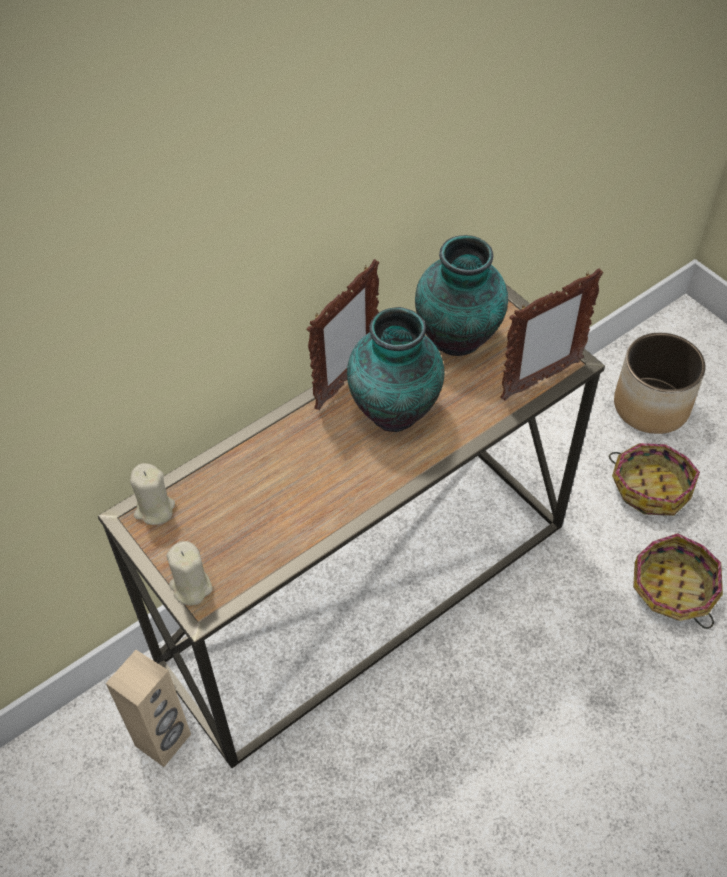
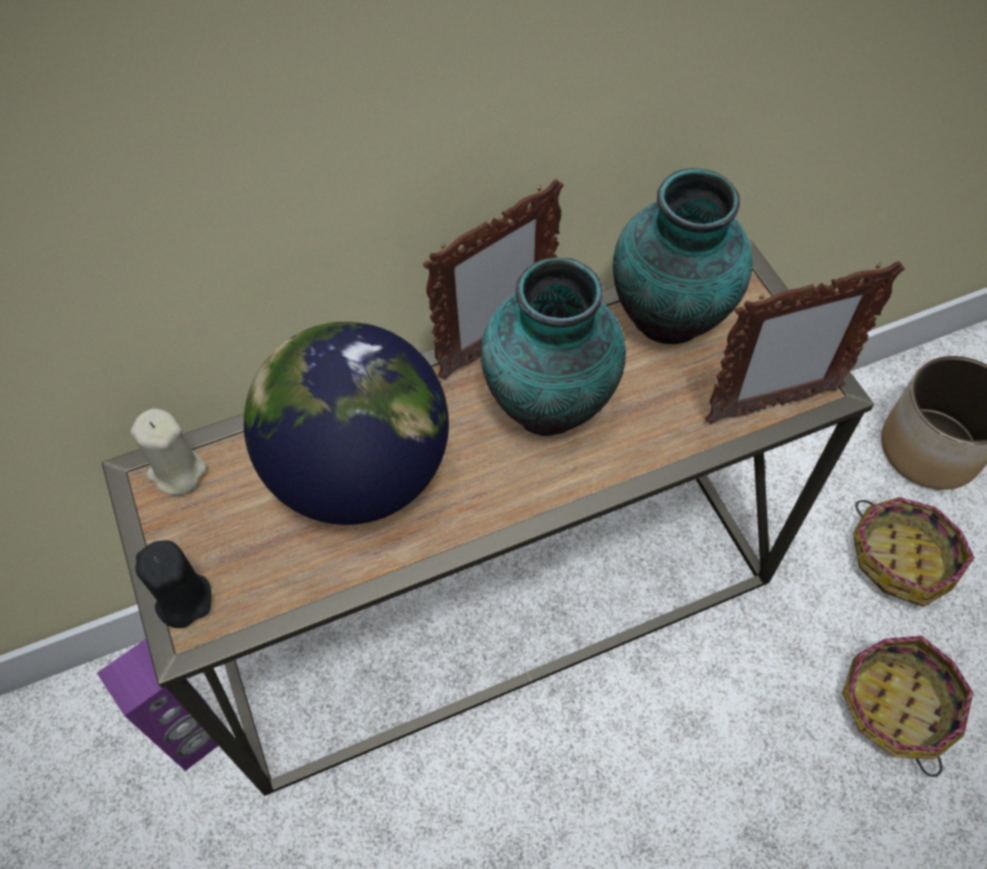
camera: 15 degrees right, 5 degrees up
beige speaker [106,650,191,767] -> purple speaker [97,639,219,771]
beige candle [166,541,212,605] -> black candle [135,540,211,628]
none -> globe [244,322,449,525]

